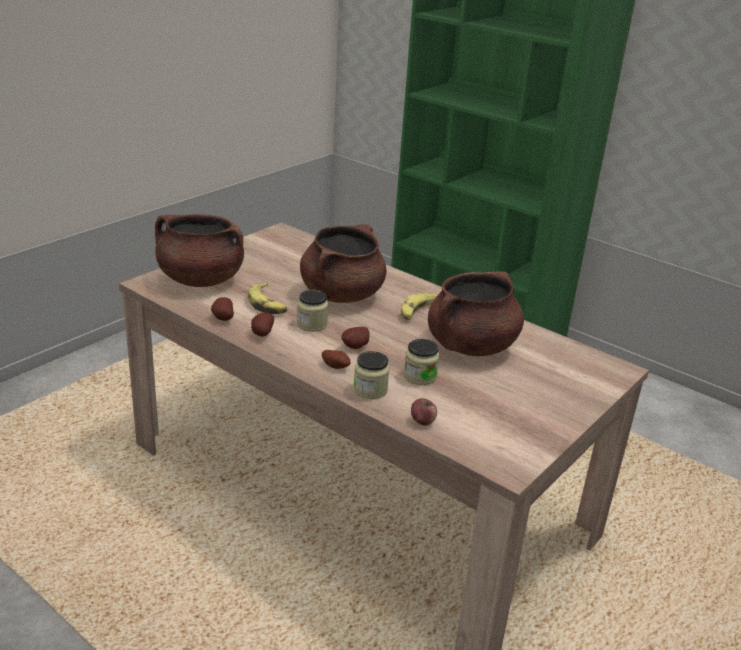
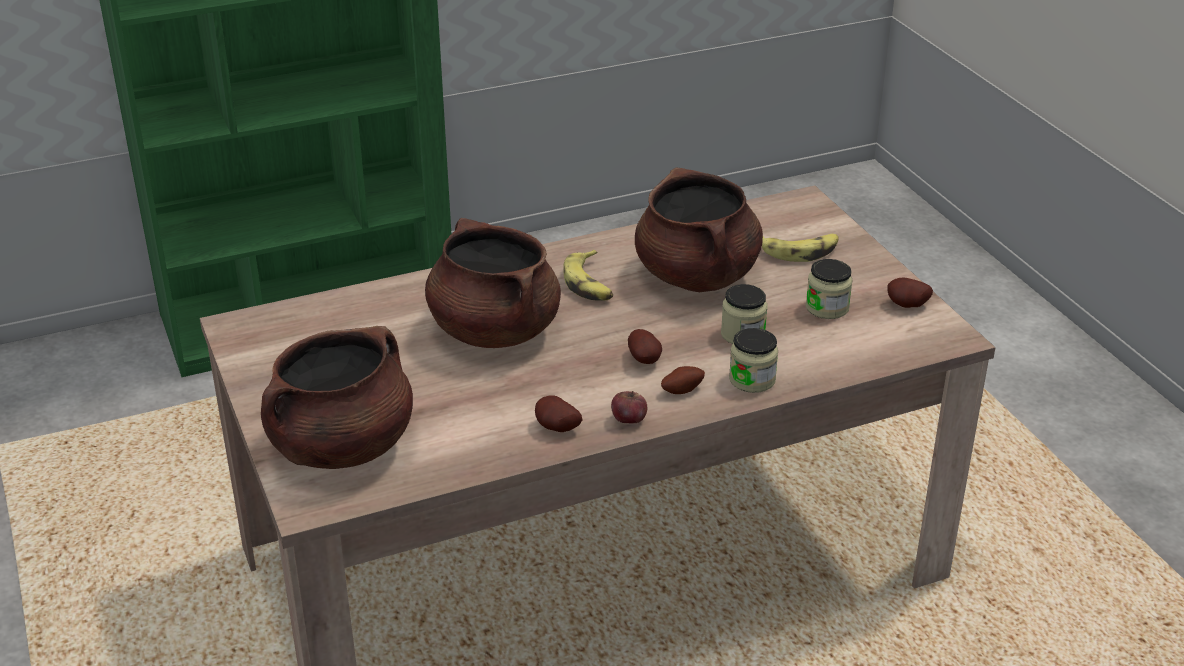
camera: 60 degrees left, 5 degrees up
potato [211,297,234,321] -> potato moved to [887,278,933,308]
banana [248,283,288,314] -> banana moved to [762,234,838,262]
jar [297,290,328,332] -> jar moved to [806,259,853,319]
apple [411,398,437,426] -> apple moved to [611,391,647,423]

